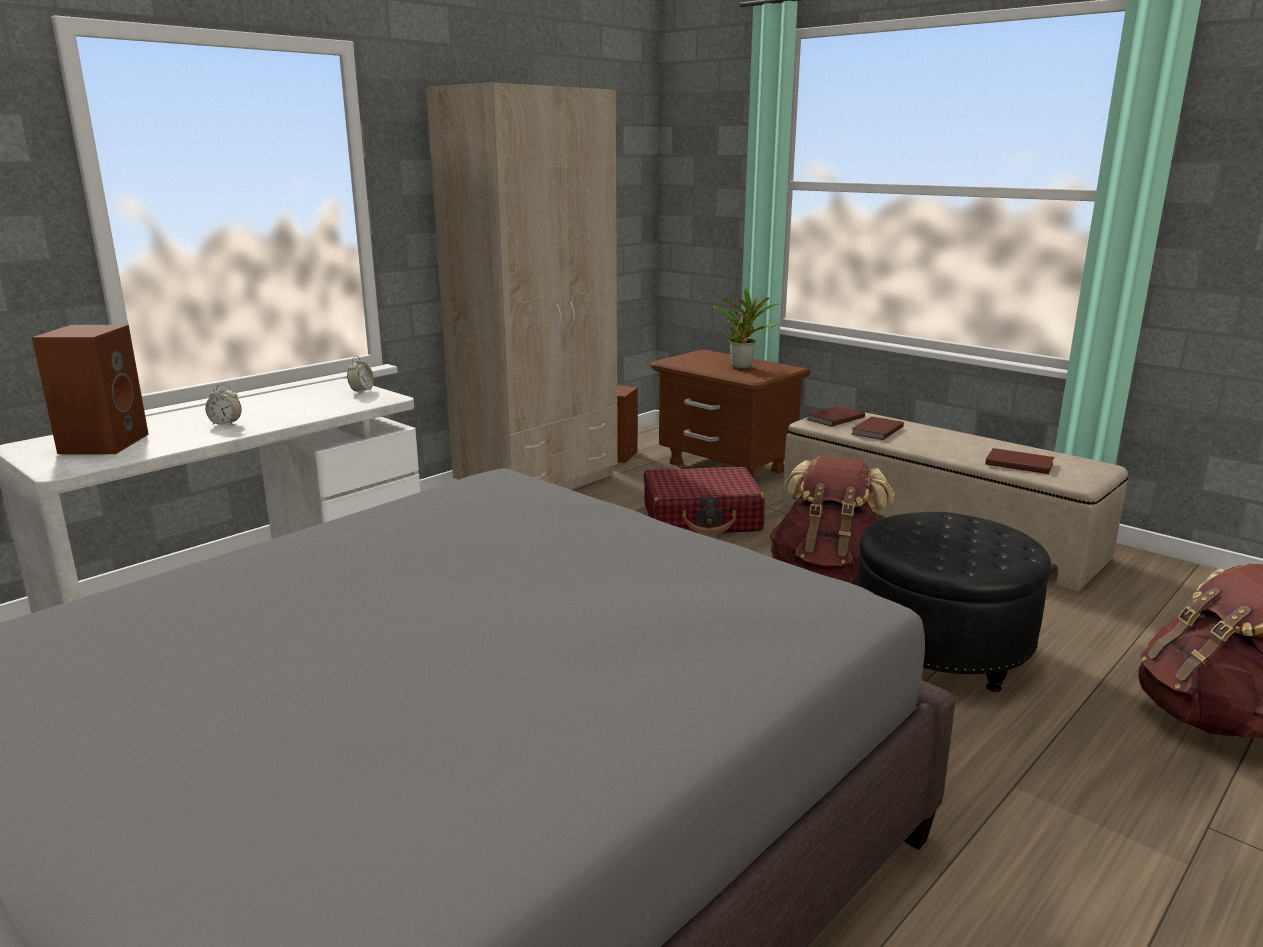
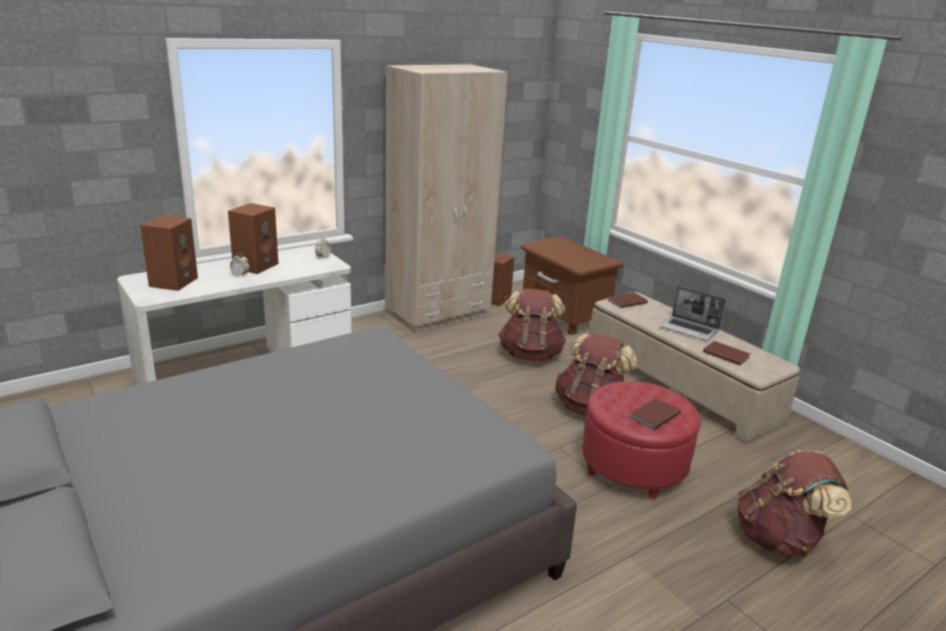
camera: 10 degrees right, 5 degrees up
red suitcase [644,467,765,535] -> brown backpack [499,288,566,361]
potted plant [713,289,779,369] -> none
brown book [851,416,904,440] -> brown book moved to [630,398,681,430]
black ottoman [857,512,1051,692] -> red ottoman [582,381,701,500]
none -> brown speaker [228,203,279,274]
none -> laptop [660,286,726,341]

